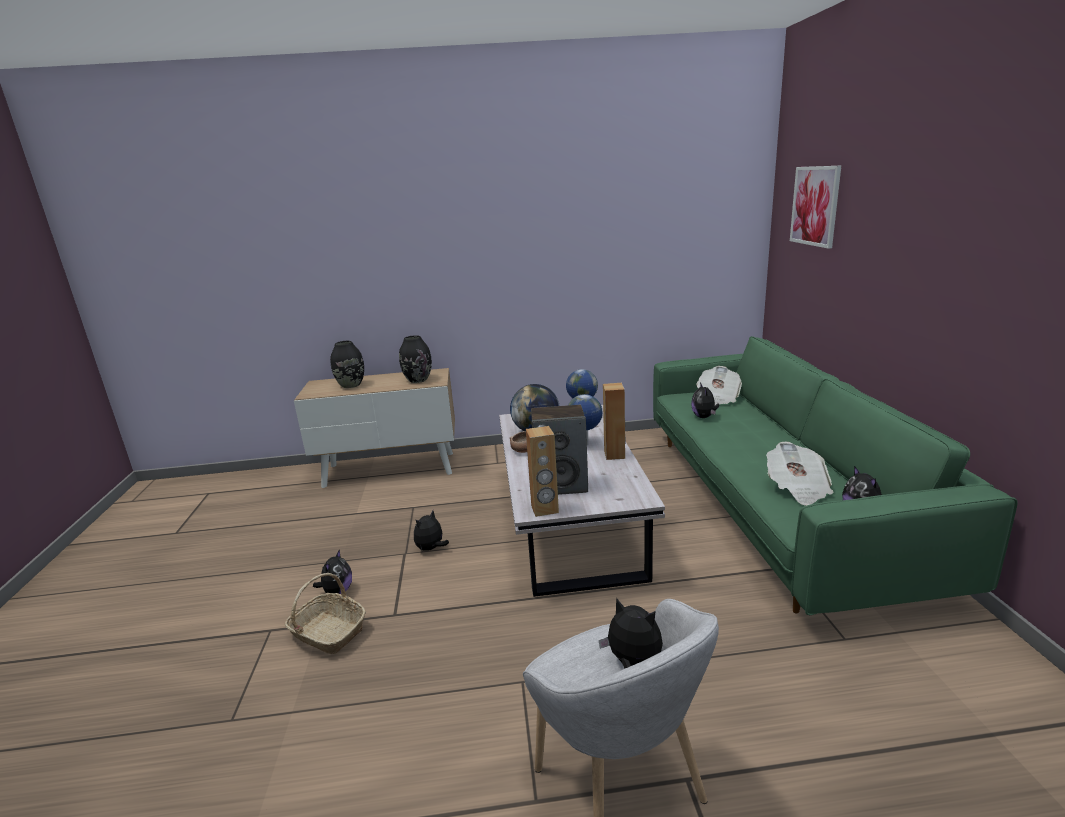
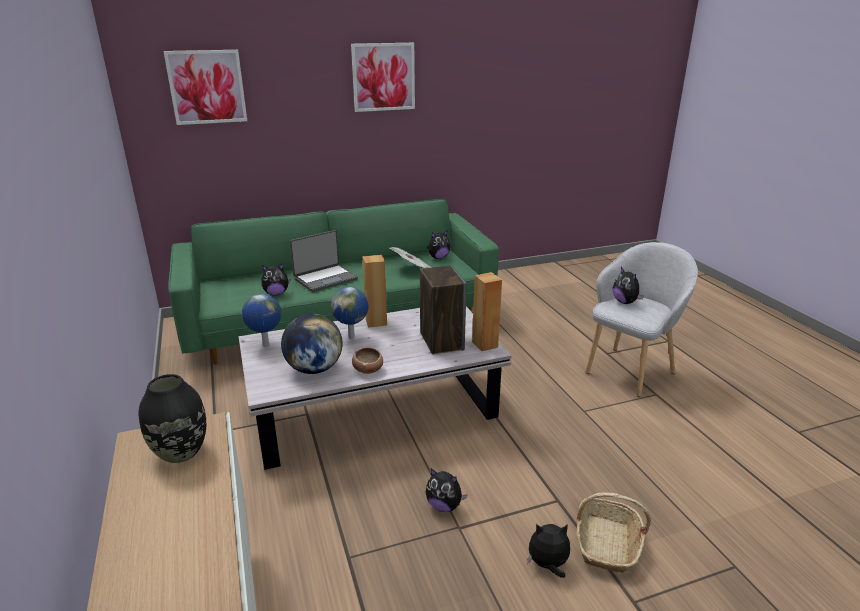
camera: 105 degrees left, 5 degrees up
black vase [330,341,364,388] -> none
plush toy [599,598,663,669] -> plush toy turned 45 degrees counterclockwise [613,267,644,304]
newspaper [696,366,742,405] -> none
none -> laptop [290,230,358,292]
none -> picture [351,43,415,112]

